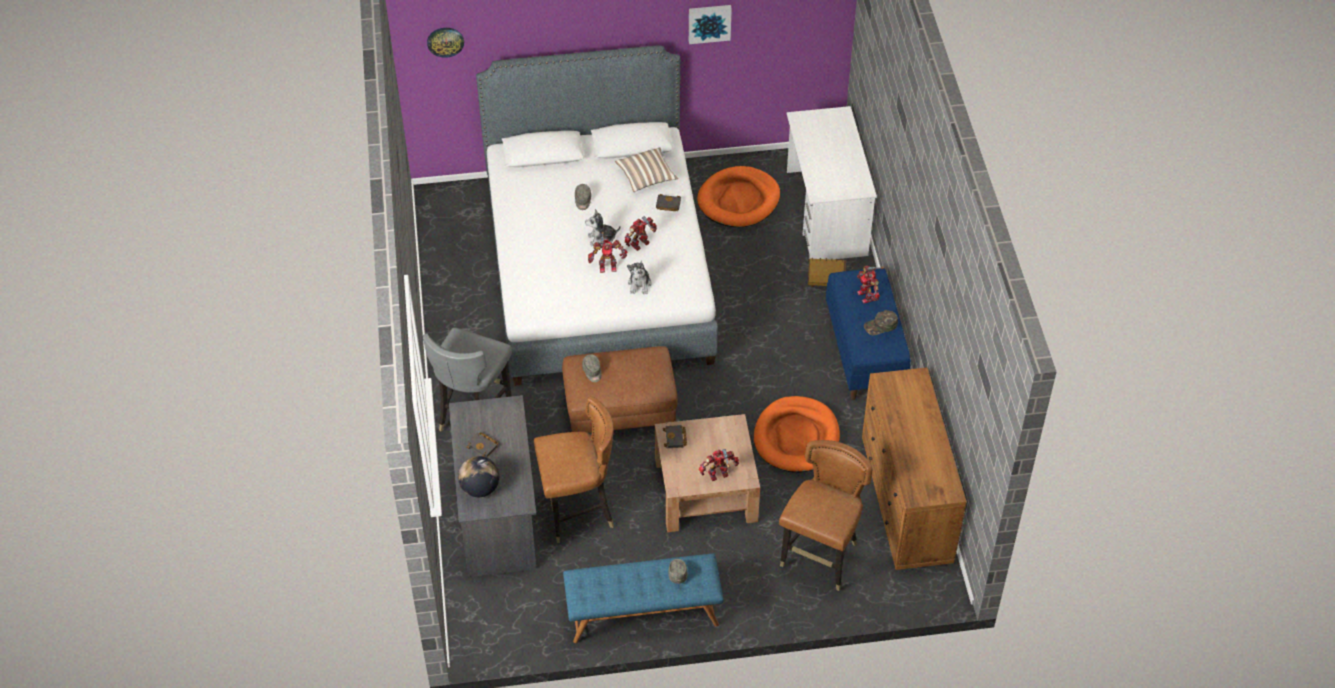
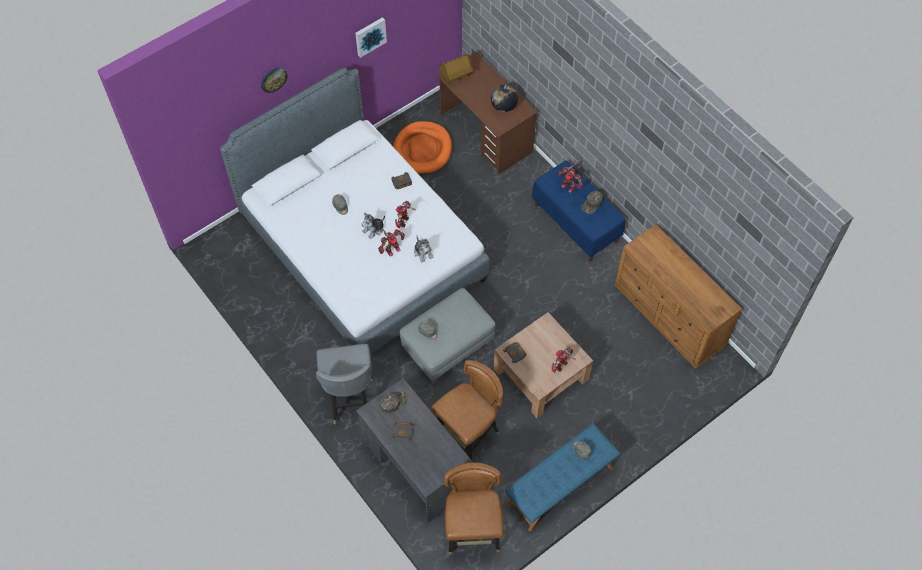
camera: 30 degrees left, 10 degrees up
wall clock [427,28,464,58] -> wall clock moved to [261,68,288,93]
globe [458,456,499,497] -> globe moved to [491,84,518,112]
brown ottoman [562,346,678,433] -> grey ottoman [400,288,496,383]
pillow [615,148,678,192] -> none
orange dog bed [754,396,840,473] -> none
brown chair [779,440,872,591] -> brown chair moved to [444,462,504,554]
white desk [787,106,877,260] -> brown desk [437,52,538,174]
toy house [808,258,846,287] -> toy house moved to [439,54,473,83]
none -> green cap [380,392,408,414]

